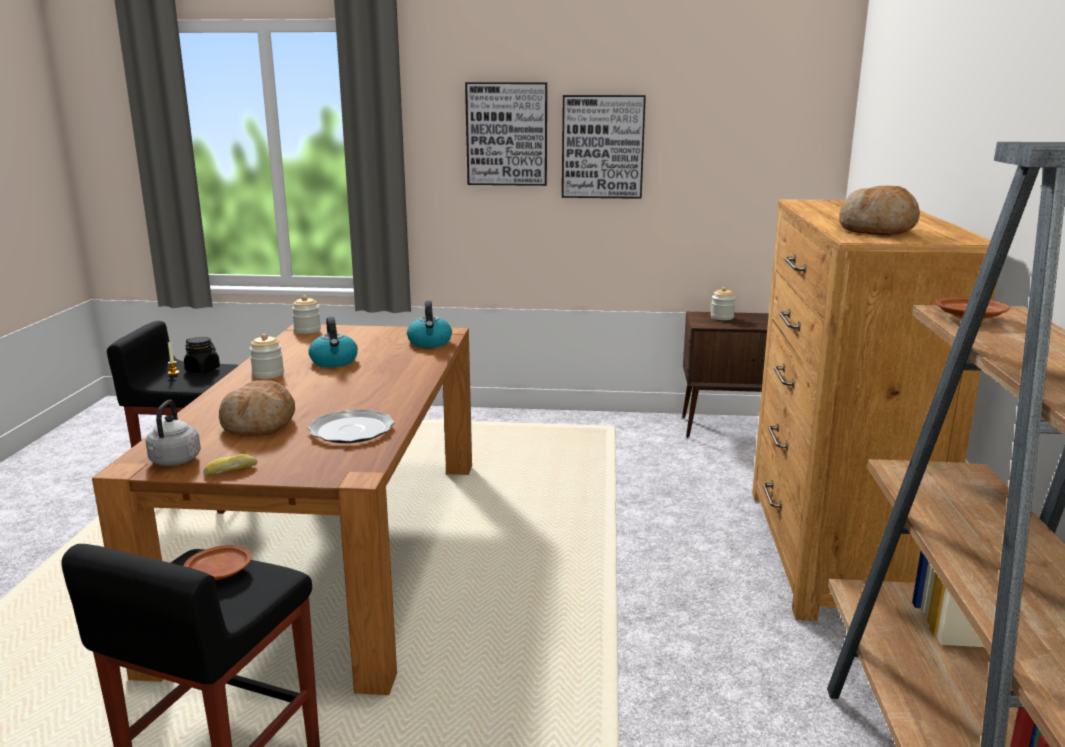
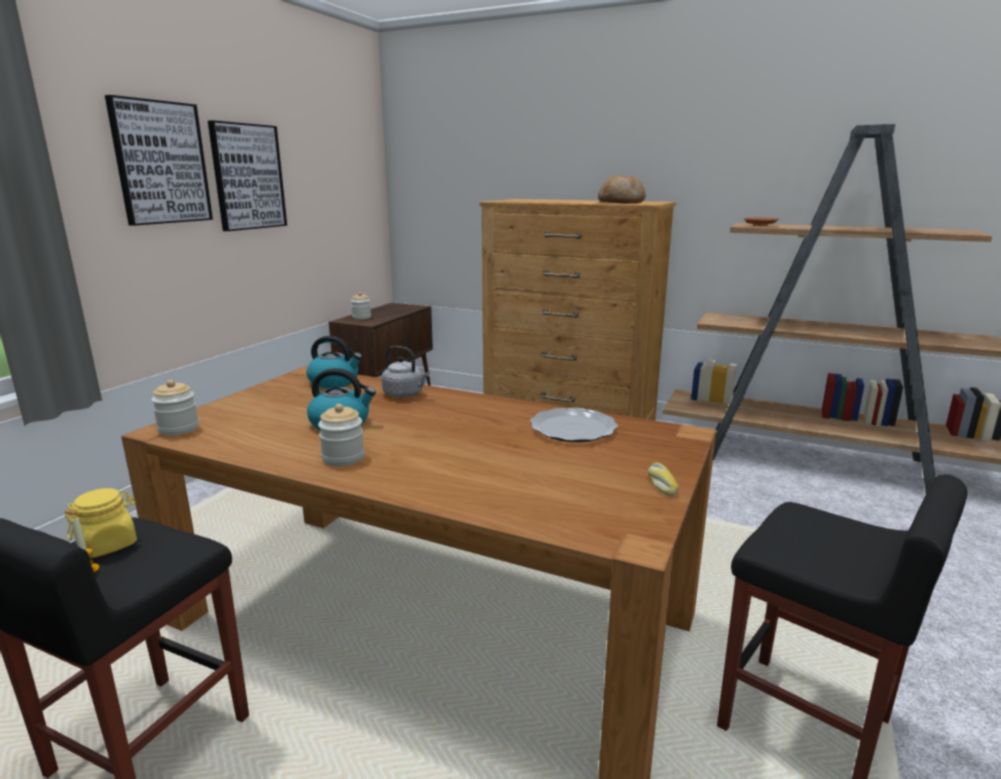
camera: 70 degrees left, 0 degrees up
grey kettle [145,400,201,466] -> grey kettle moved to [382,346,430,397]
black jar [184,337,220,373] -> yellow jar [65,488,137,558]
brown plate [184,545,251,580] -> none
bread [219,381,295,436] -> none

